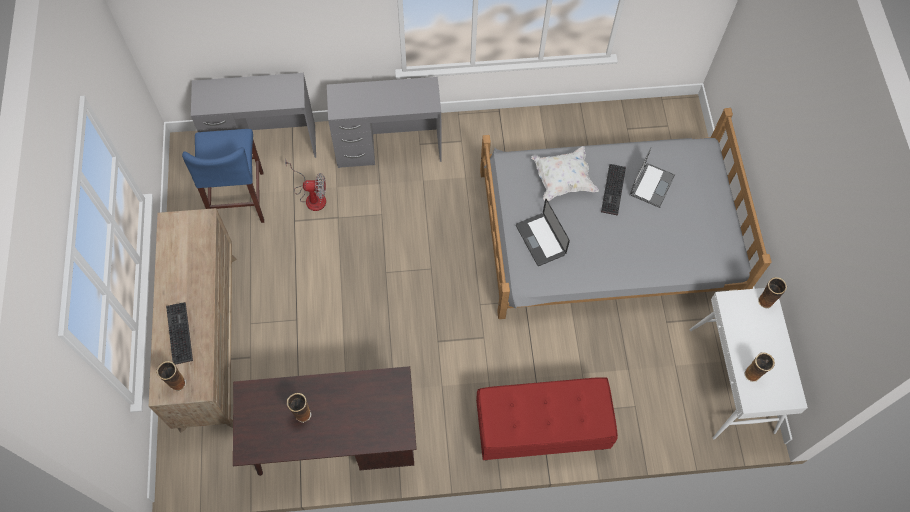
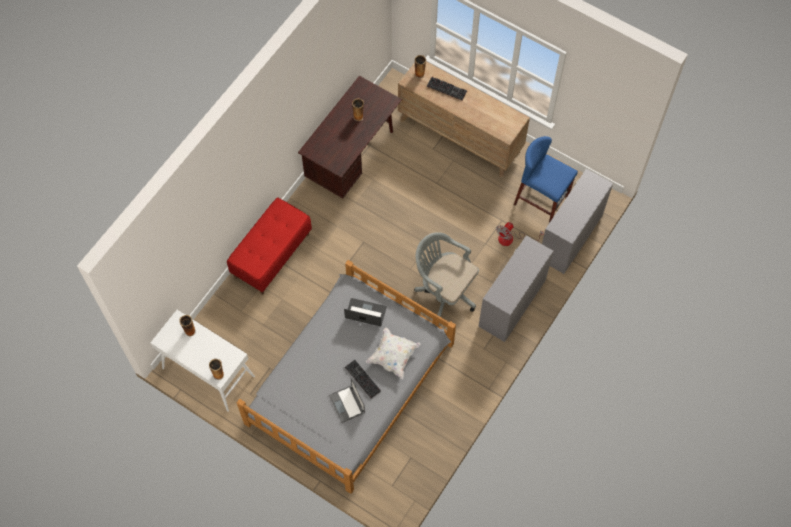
camera: 130 degrees right, 0 degrees up
none -> grey office chair [414,232,479,317]

